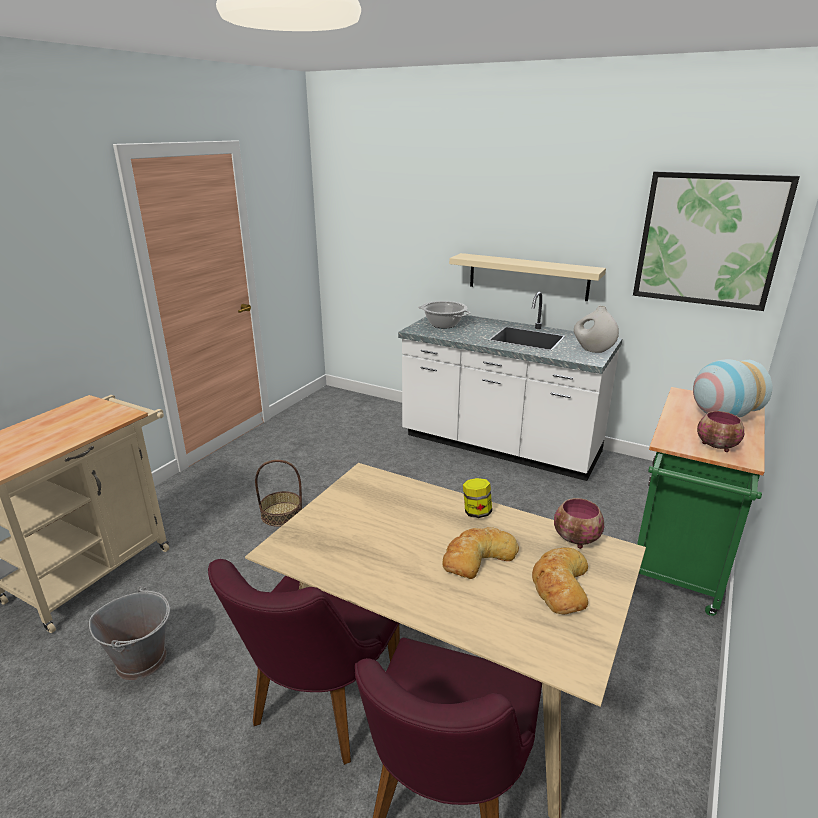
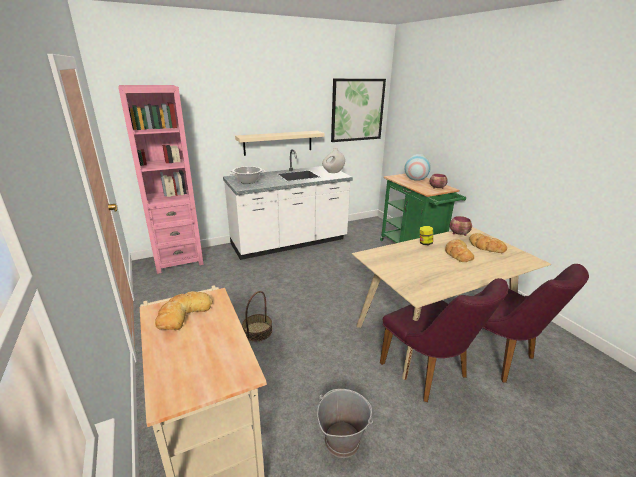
camera: 55 degrees left, 0 degrees up
none -> pink bookcase [118,85,204,274]
none -> bread [155,291,213,330]

